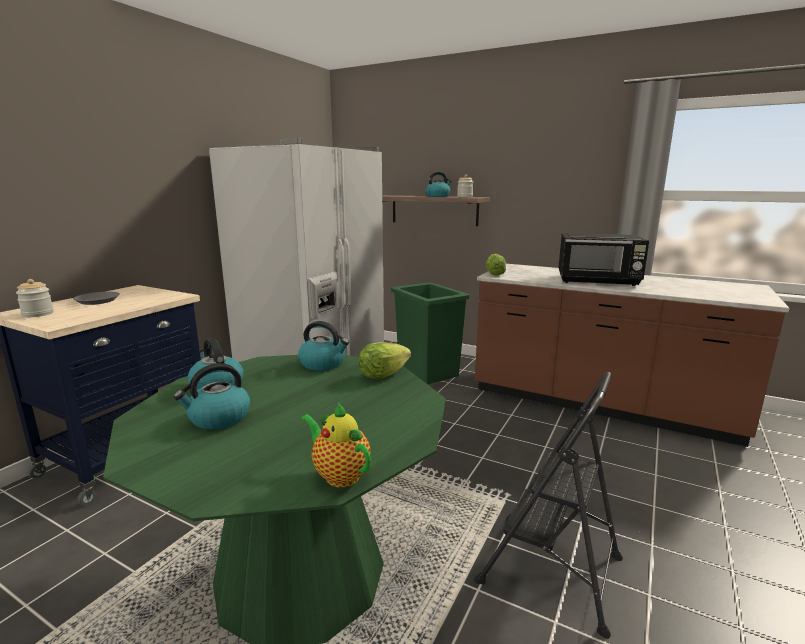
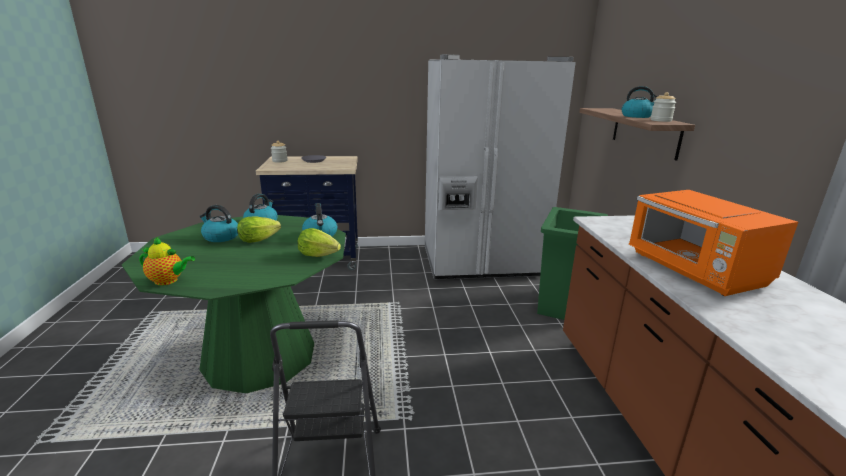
camera: 55 degrees right, 5 degrees up
teapot [301,403,371,487] -> teapot turned 90 degrees clockwise [139,237,195,285]
lettuce [486,254,506,276] -> lettuce moved to [237,216,281,243]
black microwave [558,233,649,286] -> orange microwave [629,190,798,296]

